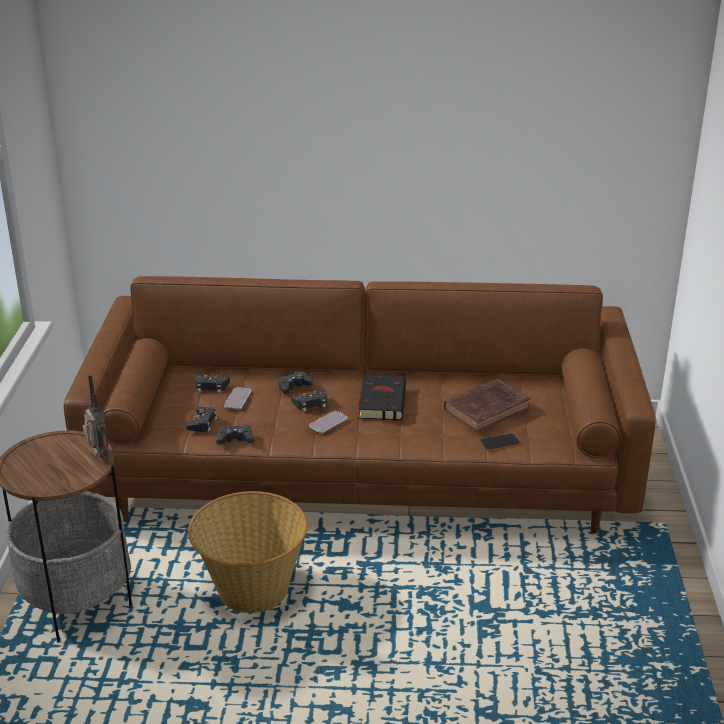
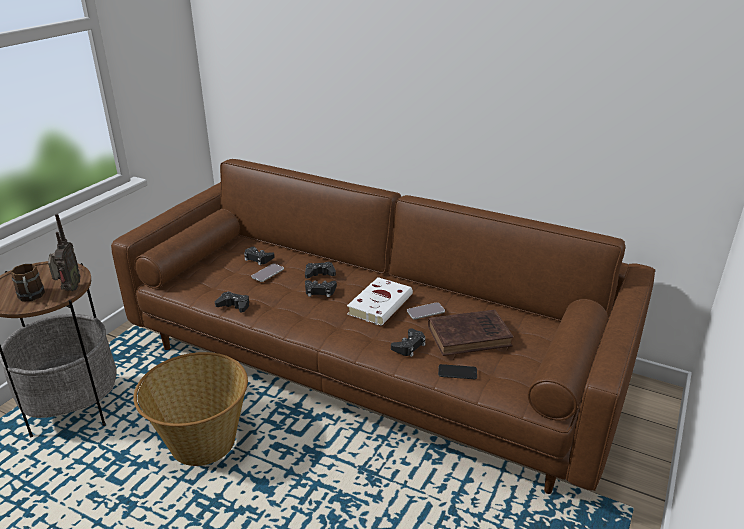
camera: 25 degrees right, 0 degrees up
black game controller [186,407,217,432] -> black game controller moved to [391,328,426,357]
phone [309,411,348,433] -> phone moved to [407,302,445,319]
black book [359,375,406,421] -> white book [347,277,413,326]
none -> brown mug [11,264,45,301]

